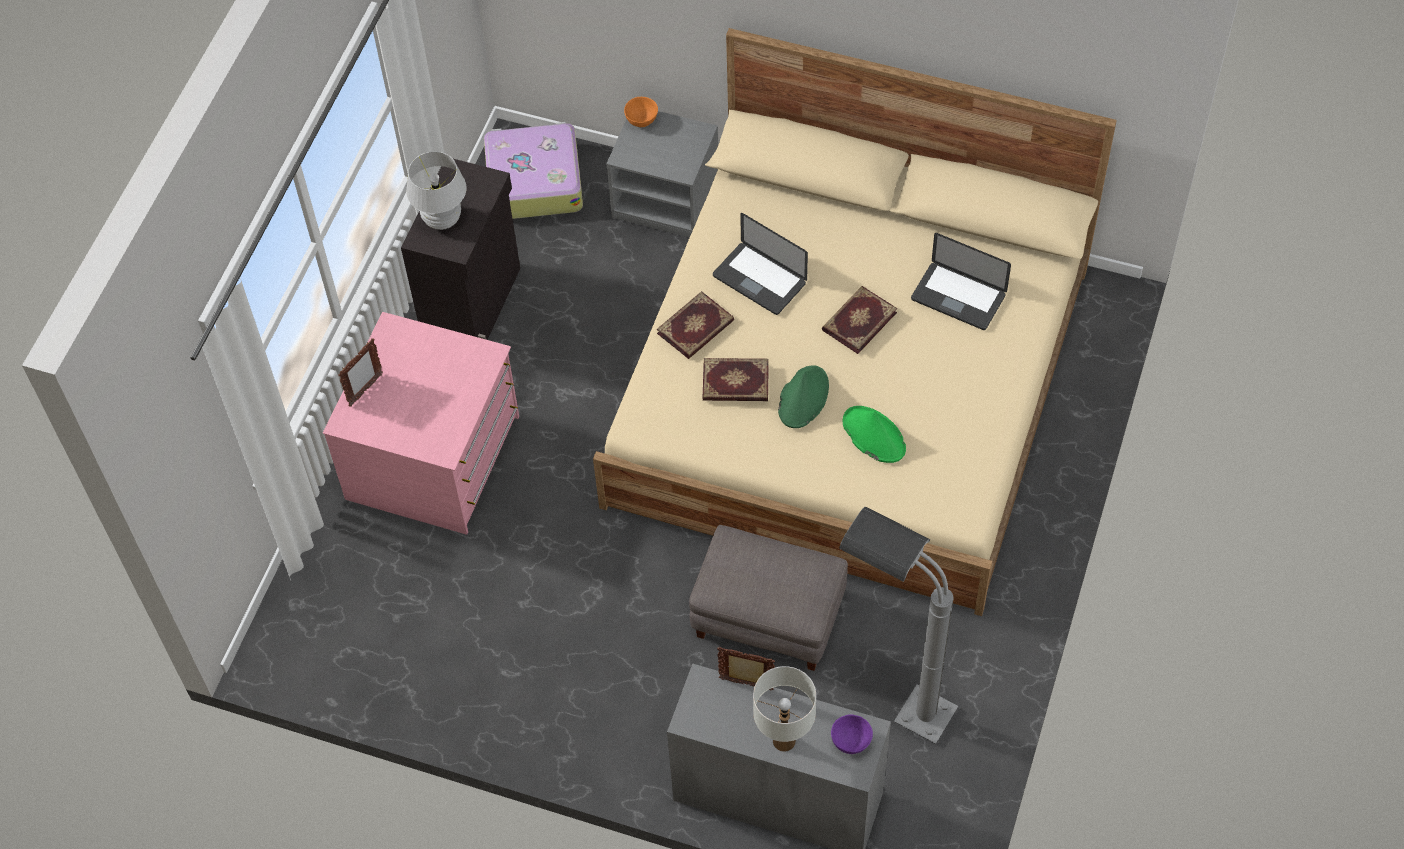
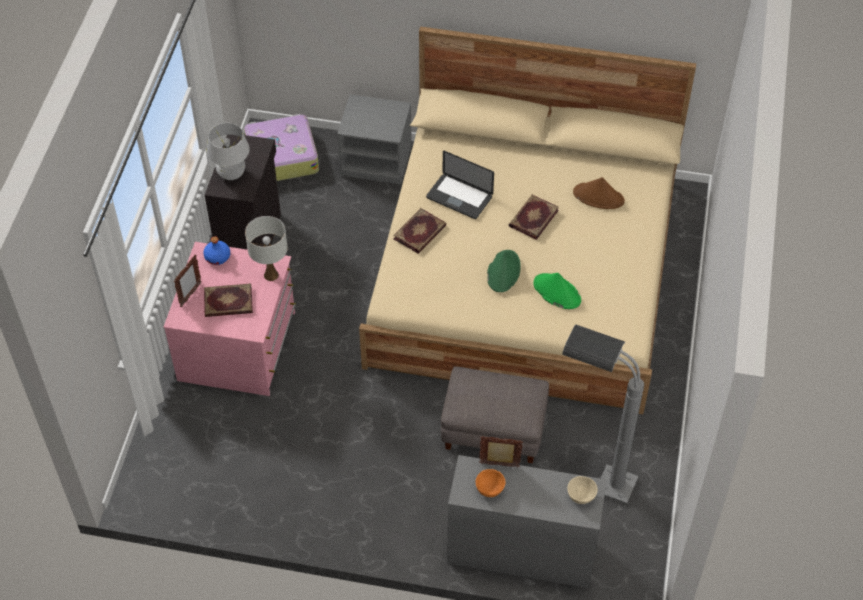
camera: 10 degrees left, 5 degrees down
orange bowl [624,97,658,127] -> orange bowl moved to [476,469,506,497]
book [703,358,769,401] -> book moved to [204,283,253,317]
white table lamp [753,666,816,752] -> white table lamp moved to [245,216,288,281]
purple bowl [831,714,873,754] -> beige bowl [567,476,598,504]
laptop [911,233,1011,330] -> brown hat [573,177,625,209]
none -> blue bottle [203,236,230,265]

